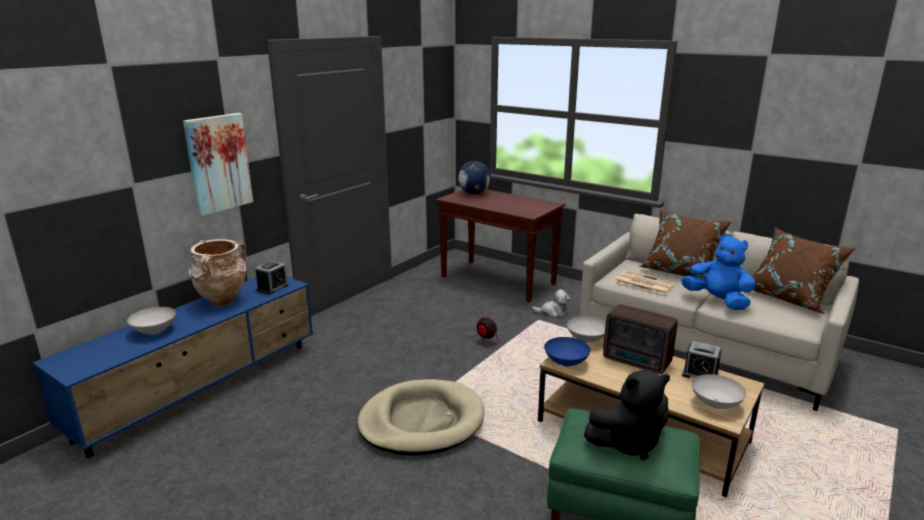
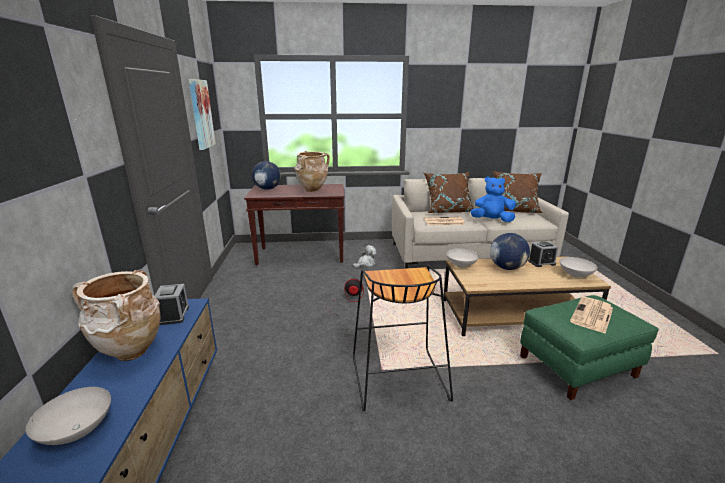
camera: 40 degrees left, 0 degrees up
picture [183,113,253,216] -> picture moved to [189,79,216,150]
beige dog bed [358,379,485,456] -> black stool [353,265,453,411]
blue bowl [544,337,591,367] -> none
black plush toy [584,370,670,460] -> newspaper [570,297,613,333]
radio [603,304,678,374] -> globe [490,233,530,270]
none -> beige vase [295,151,330,192]

